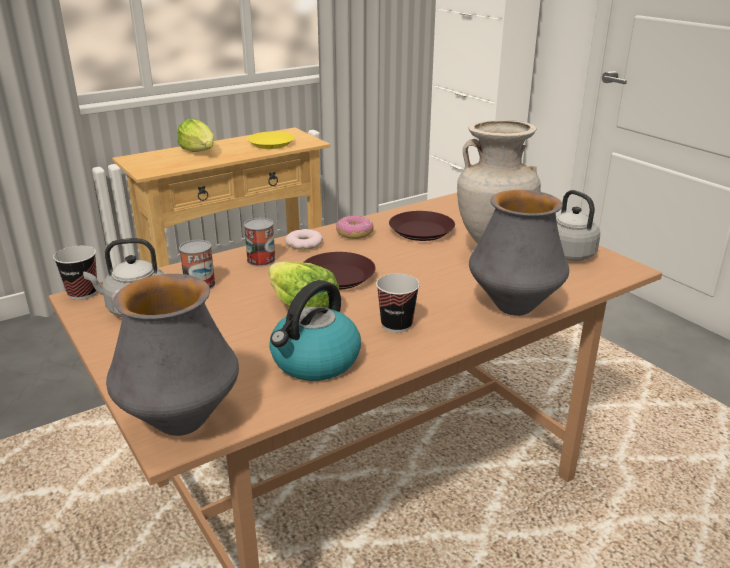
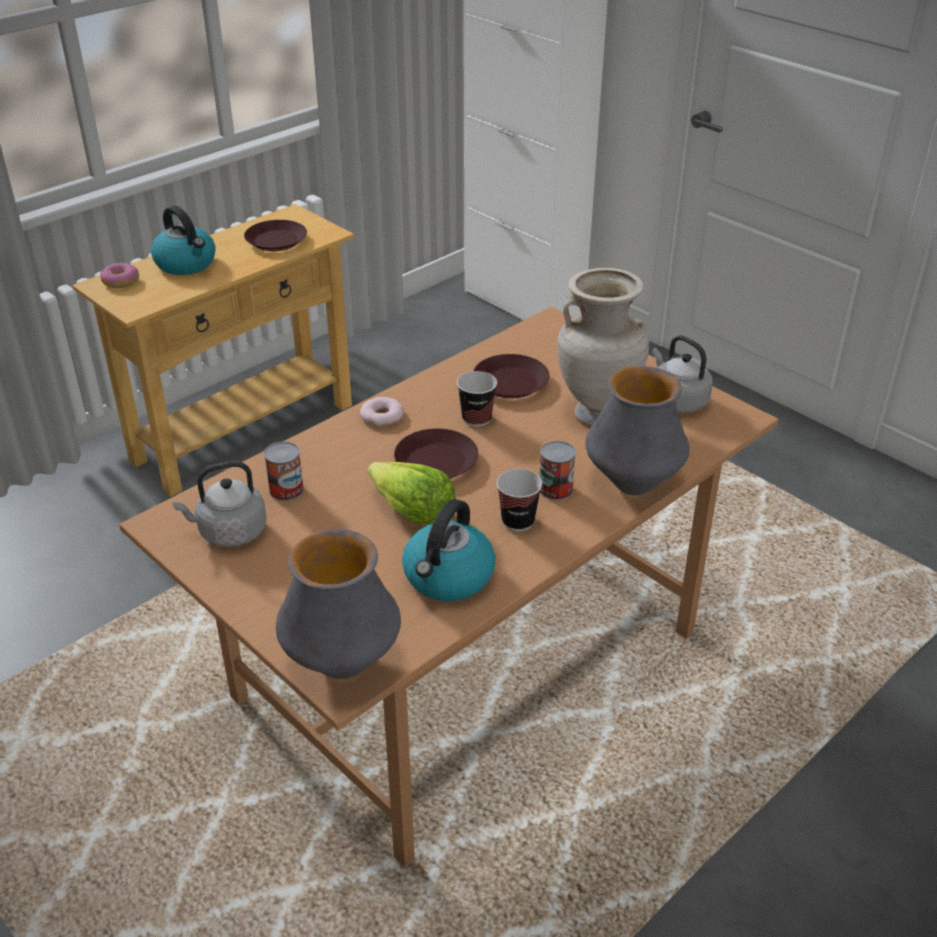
camera: 10 degrees left, 10 degrees up
cup [53,246,97,300] -> cup moved to [457,371,497,427]
lettuce [177,119,215,152] -> kettle [151,206,216,275]
can [244,218,276,267] -> can moved to [540,441,576,500]
yellow plate [247,131,295,149] -> brown plate [244,220,307,251]
donut [336,215,373,239] -> donut moved to [100,263,139,288]

